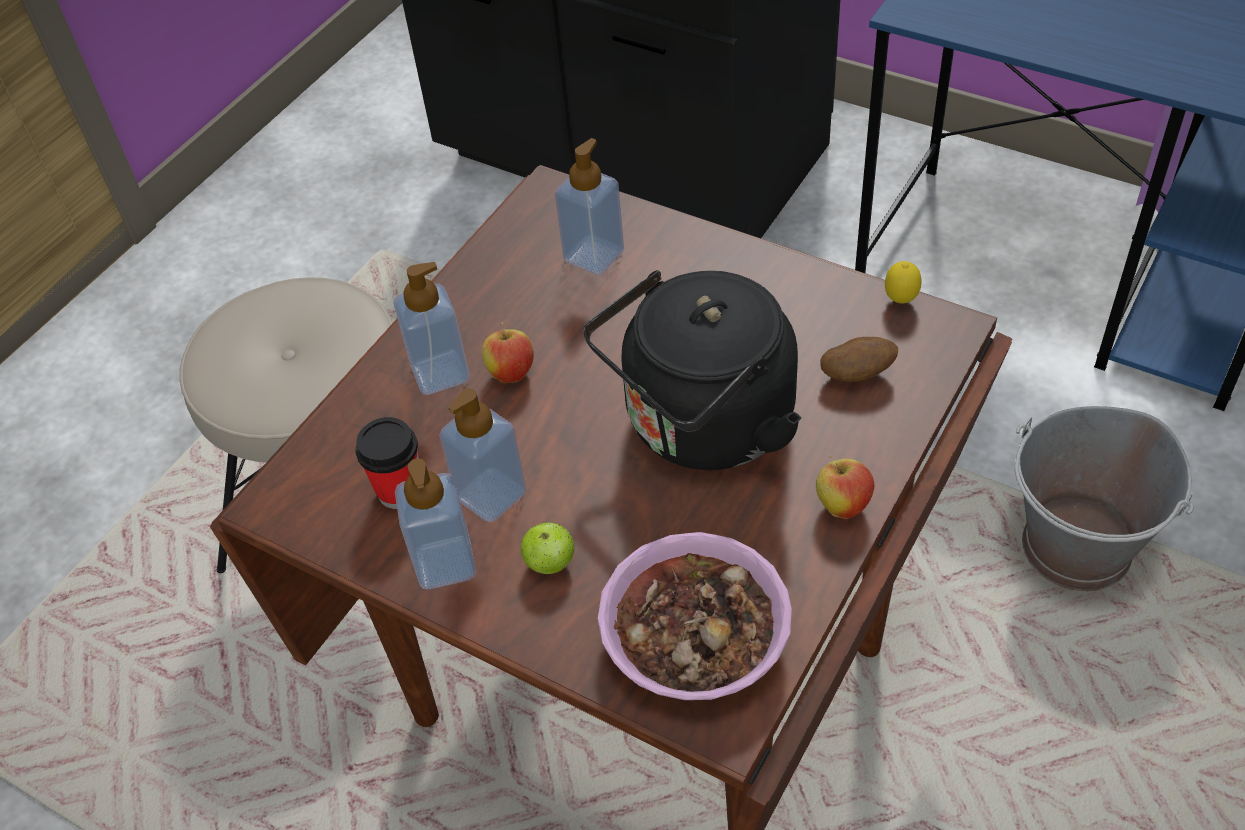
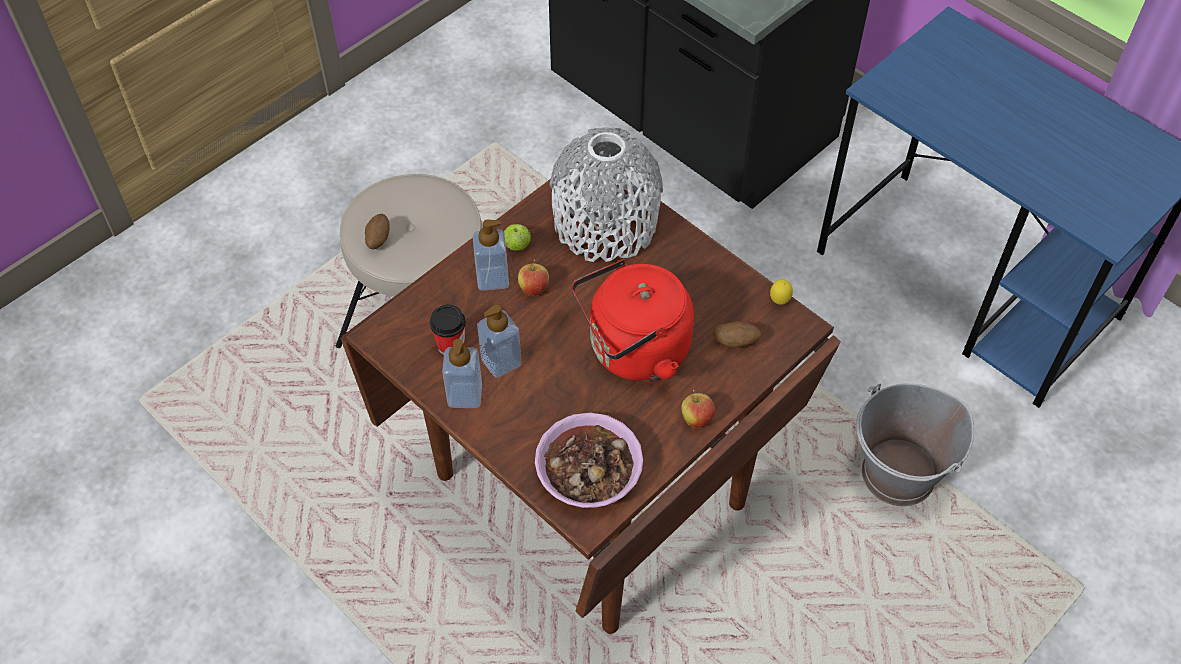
camera: 10 degrees right, 5 degrees up
apple [521,522,575,574] -> apple moved to [504,224,531,251]
soap dispenser [555,138,624,275] -> grey vase [550,127,663,262]
black kettle [584,270,801,470] -> red kettle [572,259,694,381]
none -> potato [365,214,390,250]

